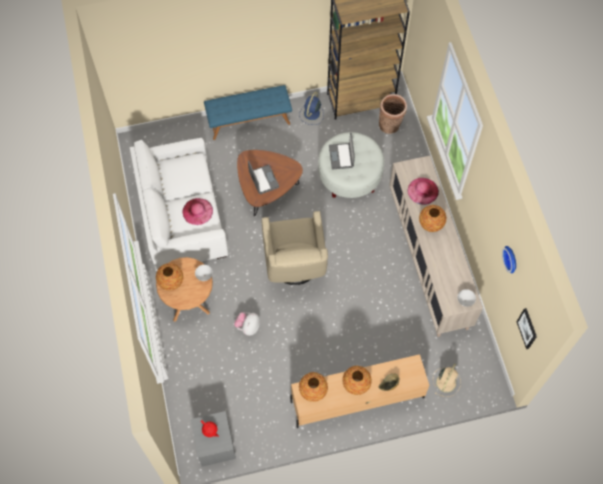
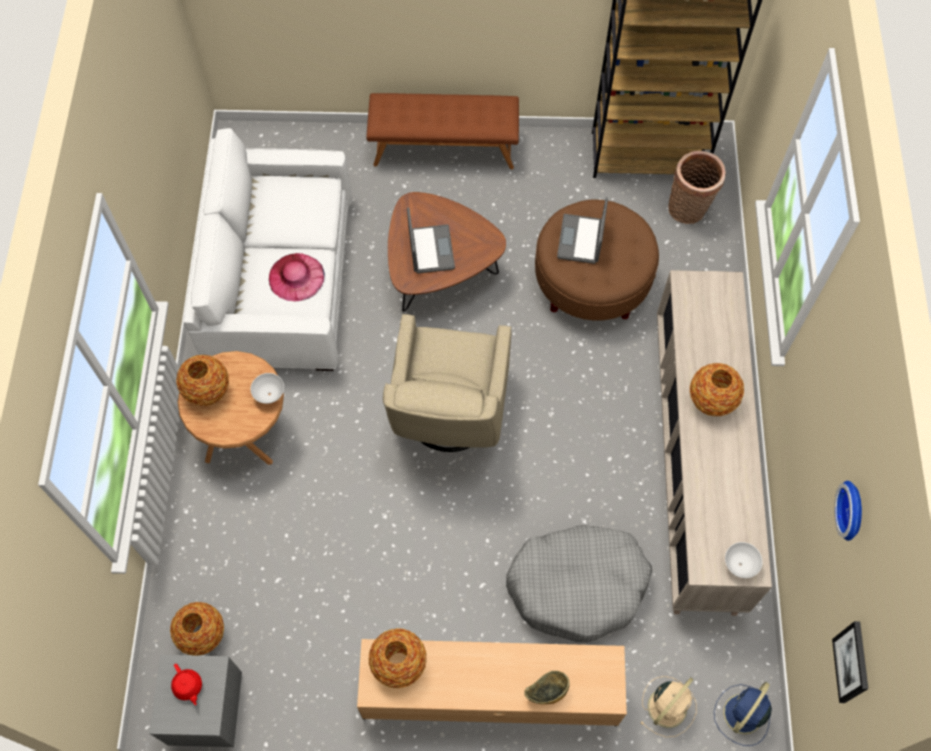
camera: 15 degrees right, 0 degrees up
blue bench [204,85,292,140] -> brown bench [366,93,519,169]
plush toy [234,312,260,336] -> none
blue fan [299,92,324,125] -> blue fan moved to [714,682,772,746]
white ottoman [318,132,384,198] -> brown ottoman [535,200,659,320]
vase [342,366,372,395] -> vase moved to [170,602,224,656]
pink hat [407,178,439,205] -> none
none -> grey dog bed [506,525,652,643]

